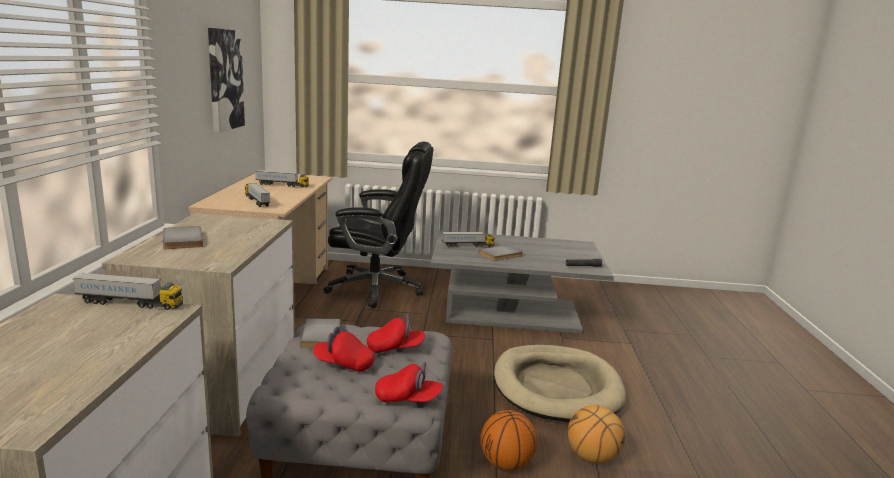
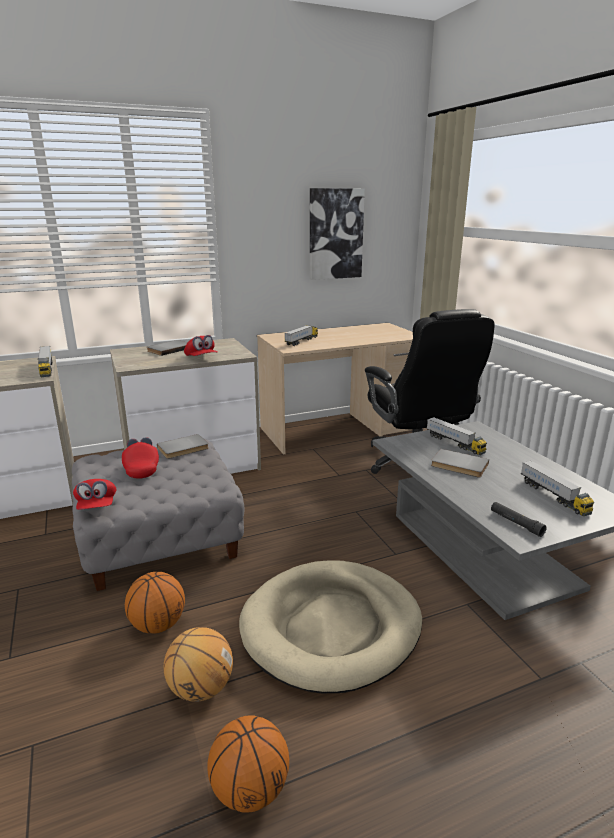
camera: 65 degrees right, 5 degrees up
toy truck [255,170,309,188] -> toy truck moved to [521,460,594,516]
red cap [367,315,425,353] -> red cap moved to [184,335,218,356]
none -> basketball [208,715,289,813]

